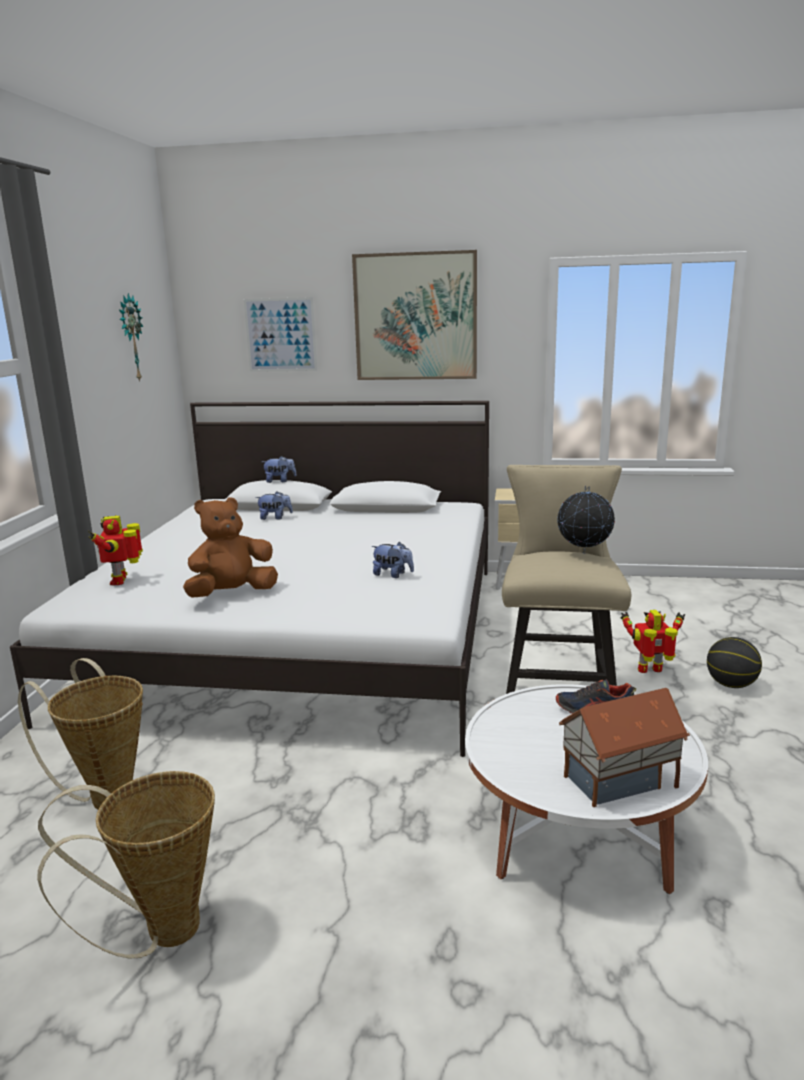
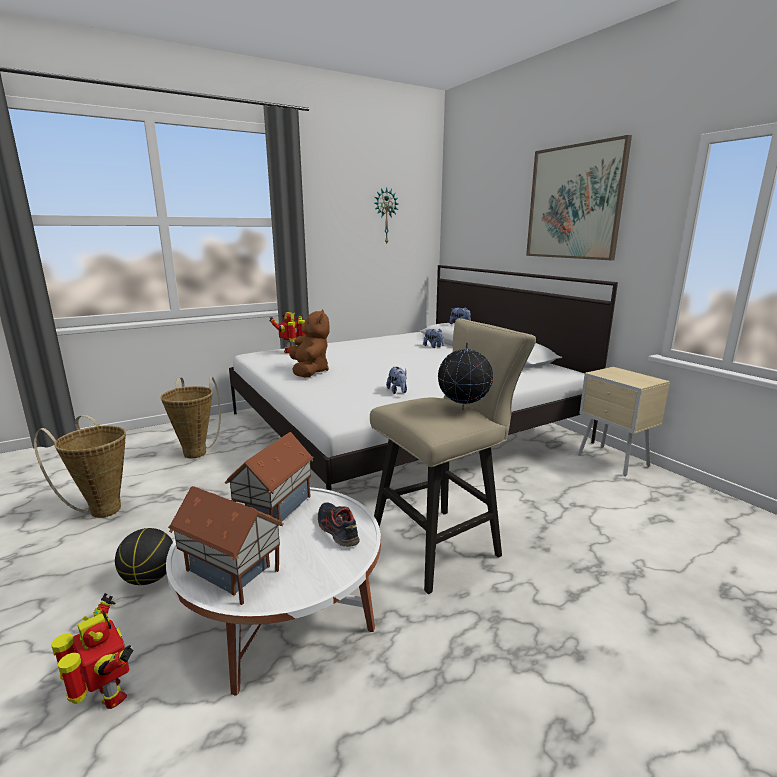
camera: 50 degrees right, 0 degrees up
brown plush toy [183,497,278,598] -> brown plush toy turned 60 degrees clockwise [289,309,330,377]
picture [244,297,317,372] -> none
toy robot [620,610,685,673] -> toy robot moved to [51,593,134,709]
basketball [707,637,762,688] -> basketball moved to [115,528,173,585]
none -> toy house [225,432,314,526]

